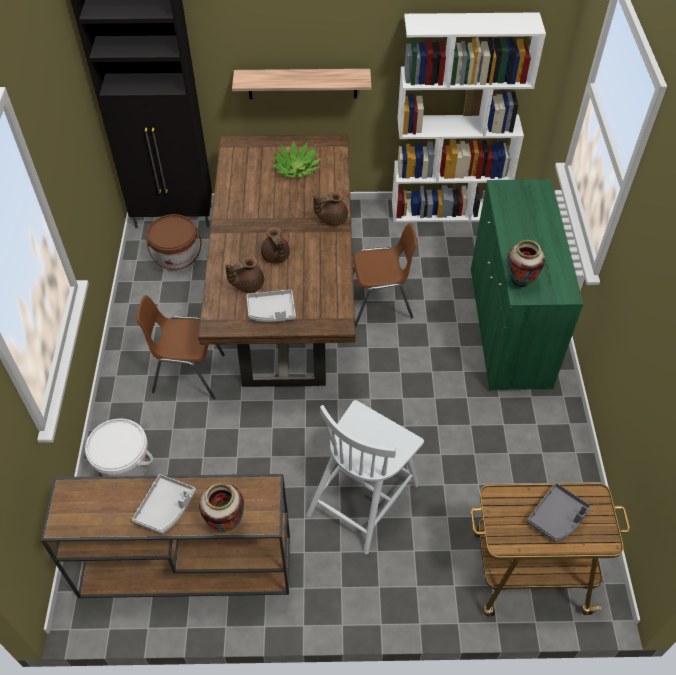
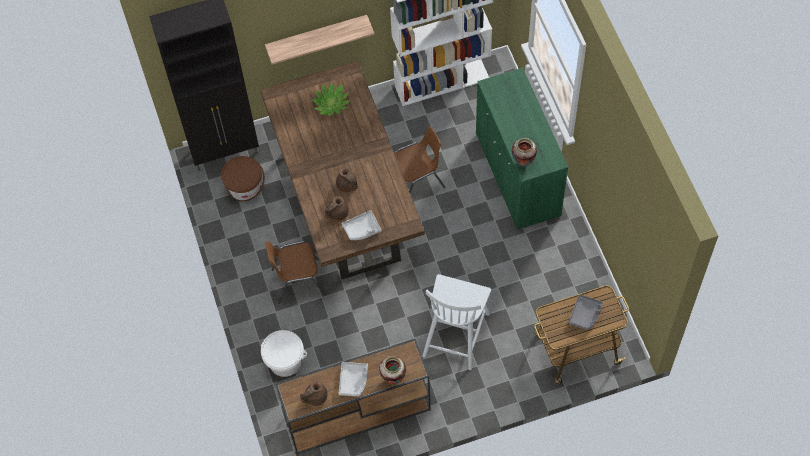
camera: 15 degrees left, 10 degrees up
brown teapot [313,191,348,226] -> brown teapot moved to [300,381,328,406]

